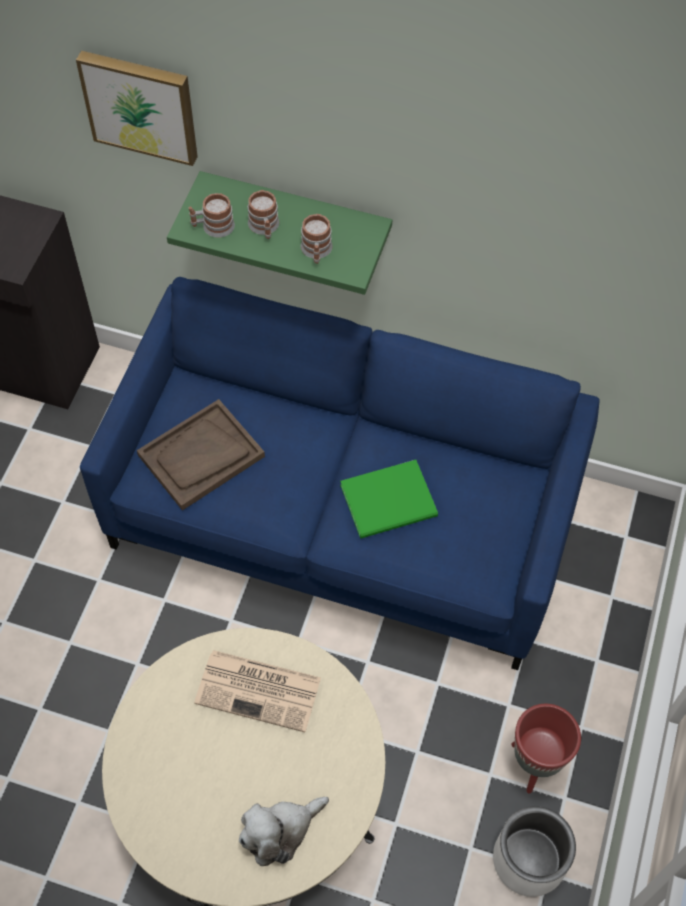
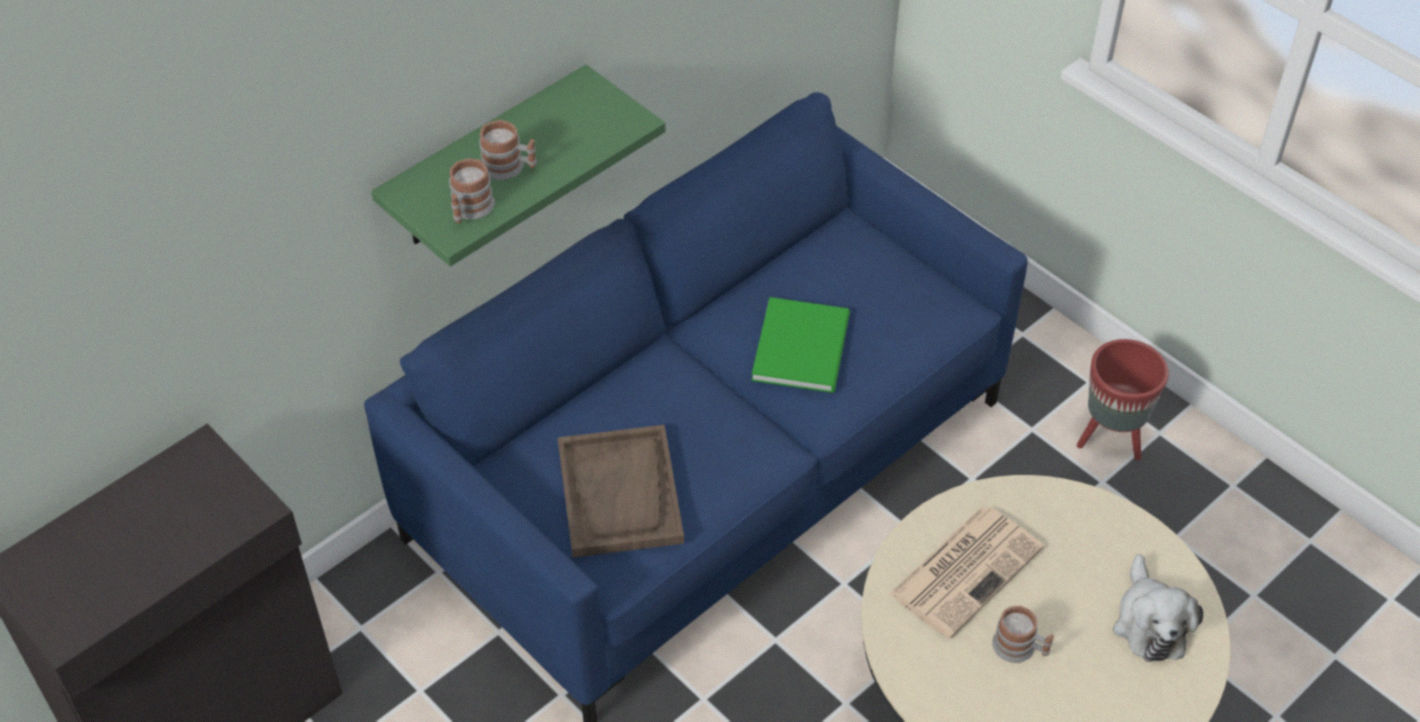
camera: 60 degrees left, 10 degrees down
picture [76,51,198,166] -> none
mug [301,214,333,264] -> mug moved to [992,606,1054,663]
white planter [493,806,576,897] -> none

